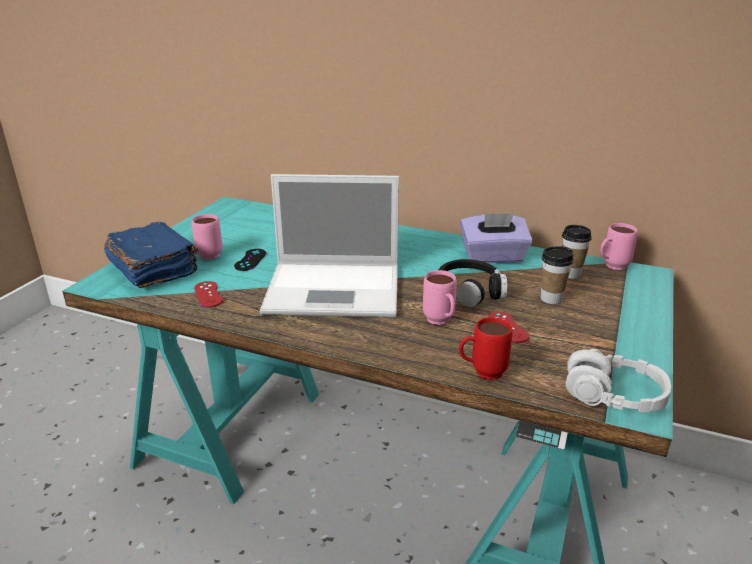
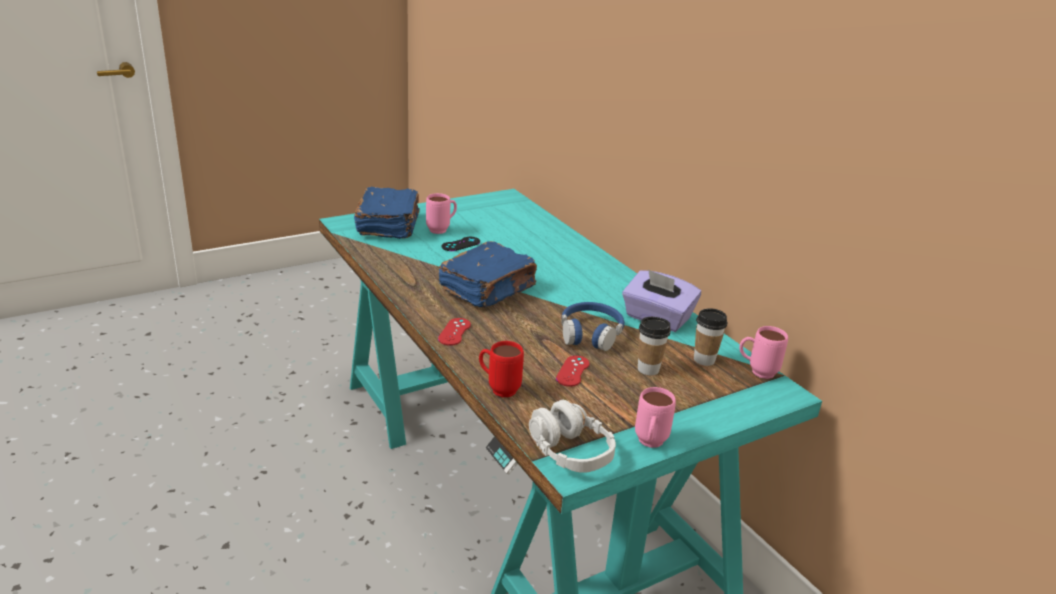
camera: 35 degrees right, 0 degrees up
red game controller [194,281,223,307] -> red game controller moved to [438,318,471,346]
laptop [260,174,399,317] -> blue book [439,241,537,308]
pink mug [423,270,457,325] -> pink mug moved to [635,387,676,448]
black headphones [439,259,507,307] -> blue headphones [561,302,625,351]

